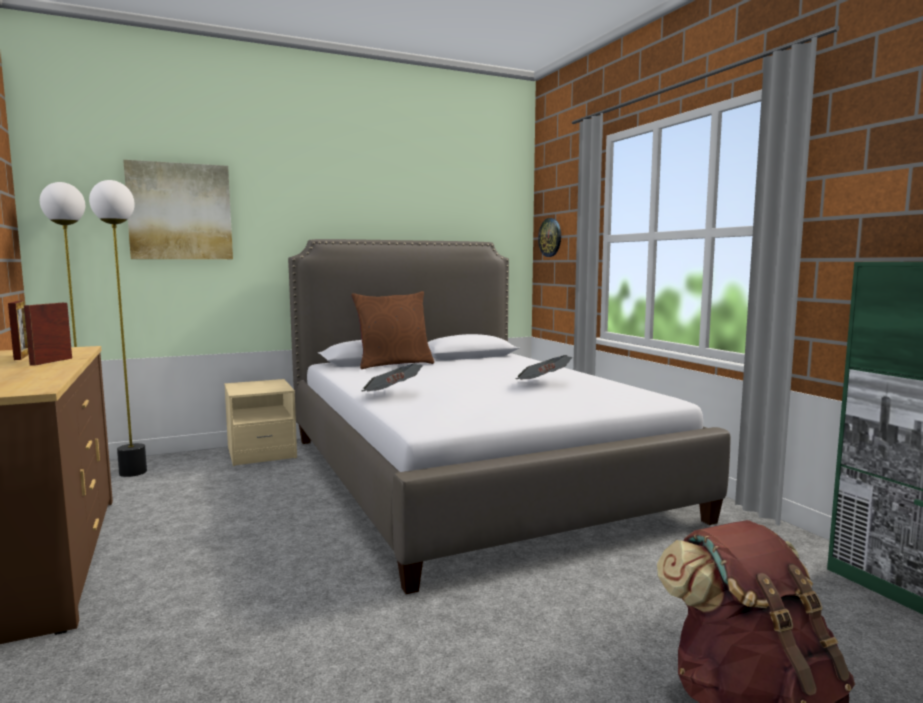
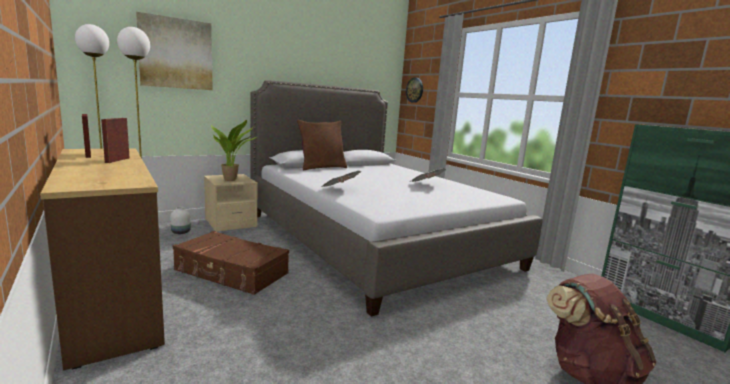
camera: 10 degrees left, 5 degrees up
none -> white vase [170,207,191,234]
none -> brown suitcase [173,231,289,295]
none -> potted plant [211,120,258,181]

